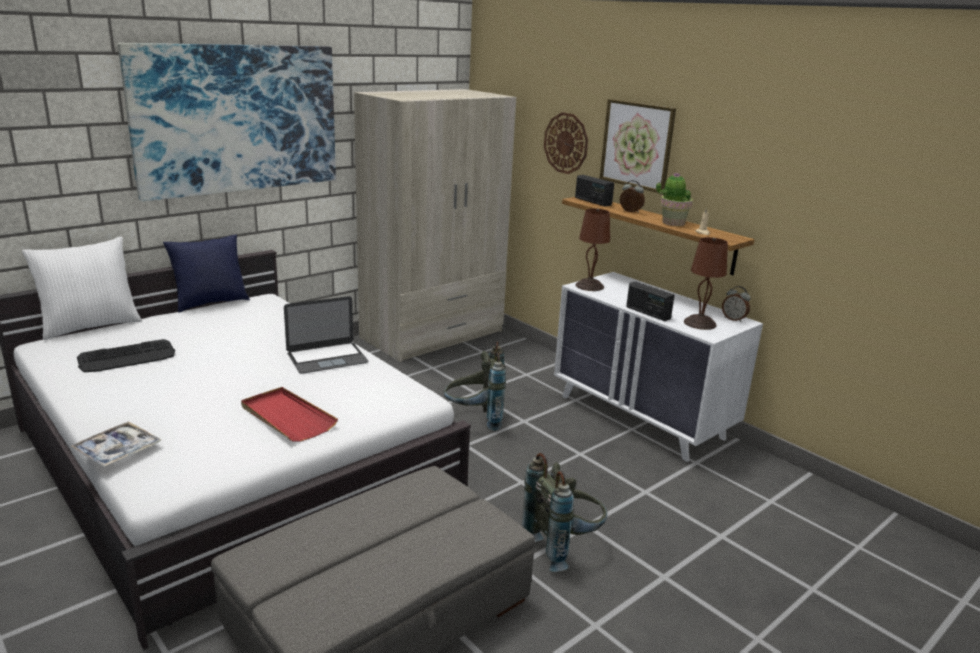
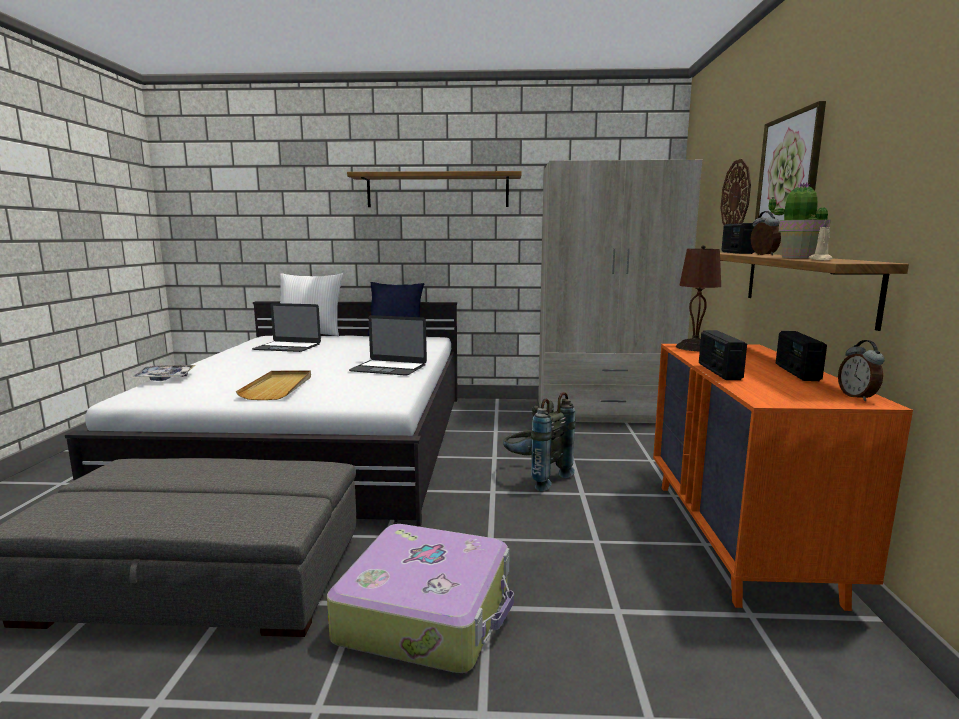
camera: 45 degrees right, 10 degrees down
keyboard [77,339,175,372] -> laptop [252,303,321,352]
picture [118,43,336,201] -> shelf [347,171,522,207]
red tray [241,387,338,442] -> beige tray [236,370,311,400]
grey backpack [522,453,607,572] -> suitcase [327,524,514,673]
white dresser [554,272,763,462] -> orange dresser [653,344,913,611]
brown table lamp [684,237,728,330] -> none
none -> radio [776,331,827,381]

